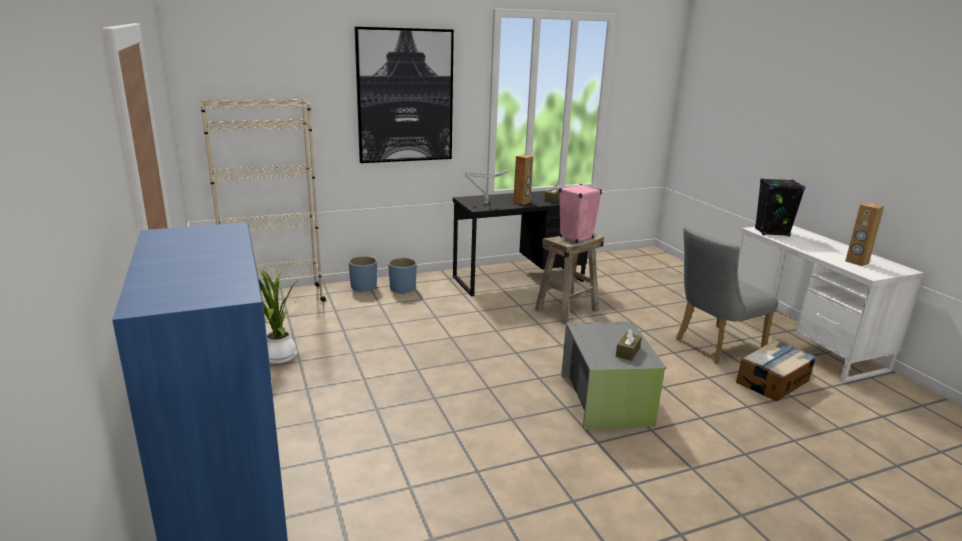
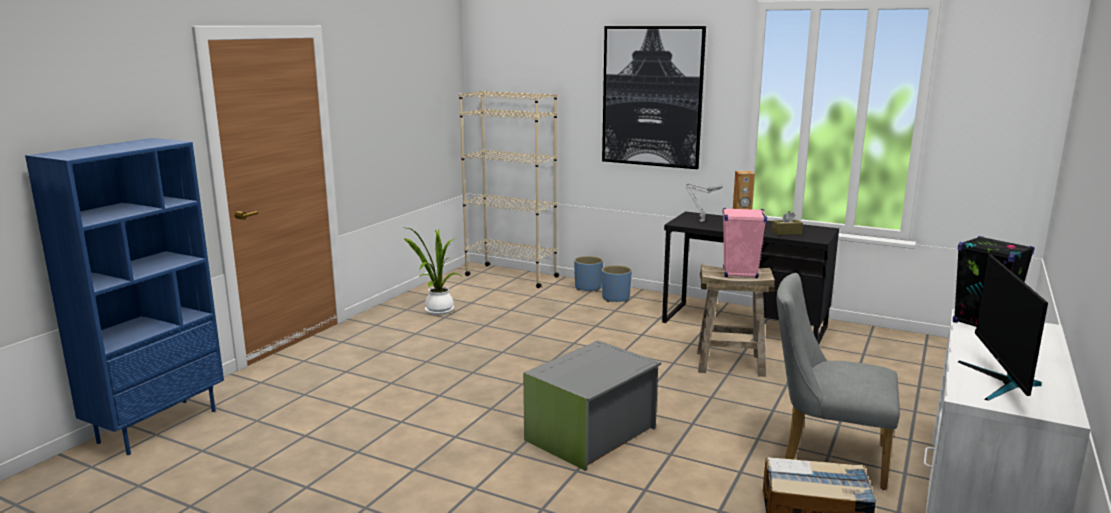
camera: 50 degrees right, 5 degrees down
brown tissue box [616,328,642,361] -> none
brown speaker [845,202,884,266] -> monitor [958,254,1048,401]

